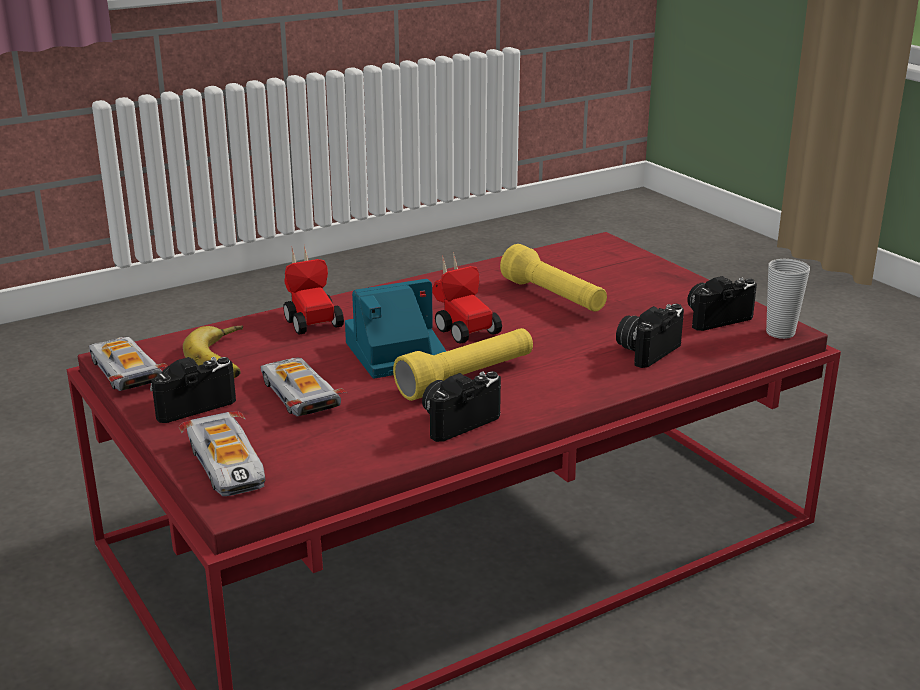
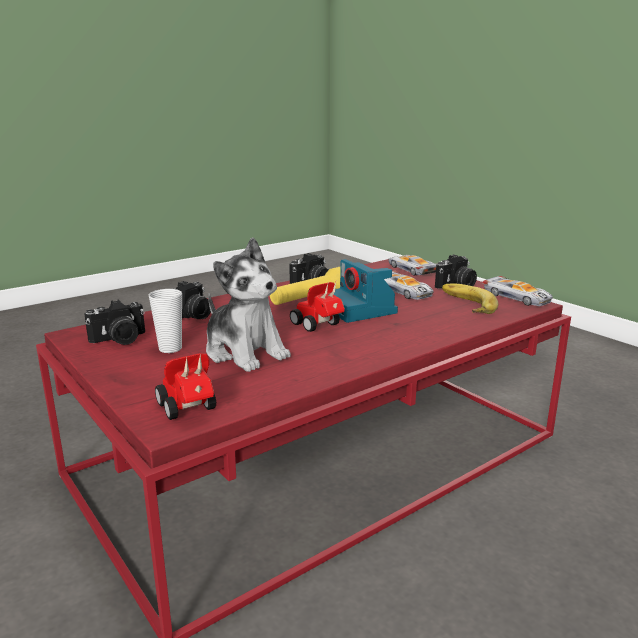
camera: 175 degrees right, 5 degrees down
toy car [284,246,344,335] -> toy car moved to [155,353,216,420]
camera [345,279,446,378] -> camera turned 90 degrees clockwise [334,259,398,323]
yellow flashlight [500,244,607,312] -> plush toy [206,237,291,372]
cup [766,259,810,339] -> cup moved to [149,289,182,353]

